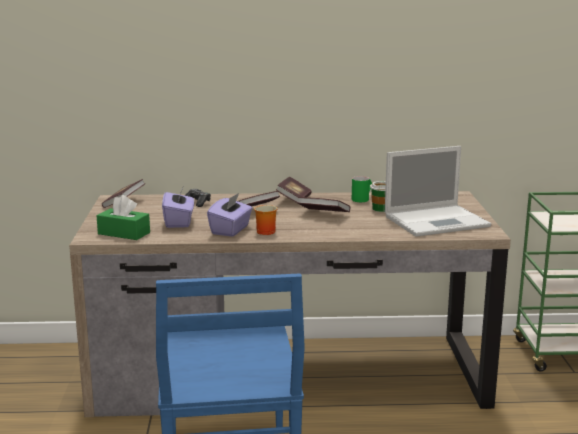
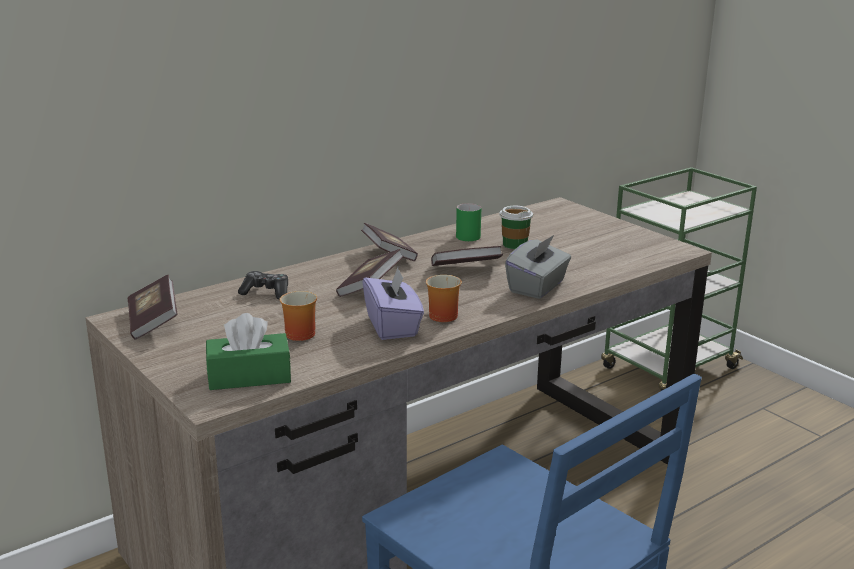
camera: 35 degrees left, 5 degrees up
purple tissue box [162,185,194,228] -> mug [280,291,317,341]
laptop [385,146,491,237] -> none
none -> grey tissue box [505,235,571,299]

